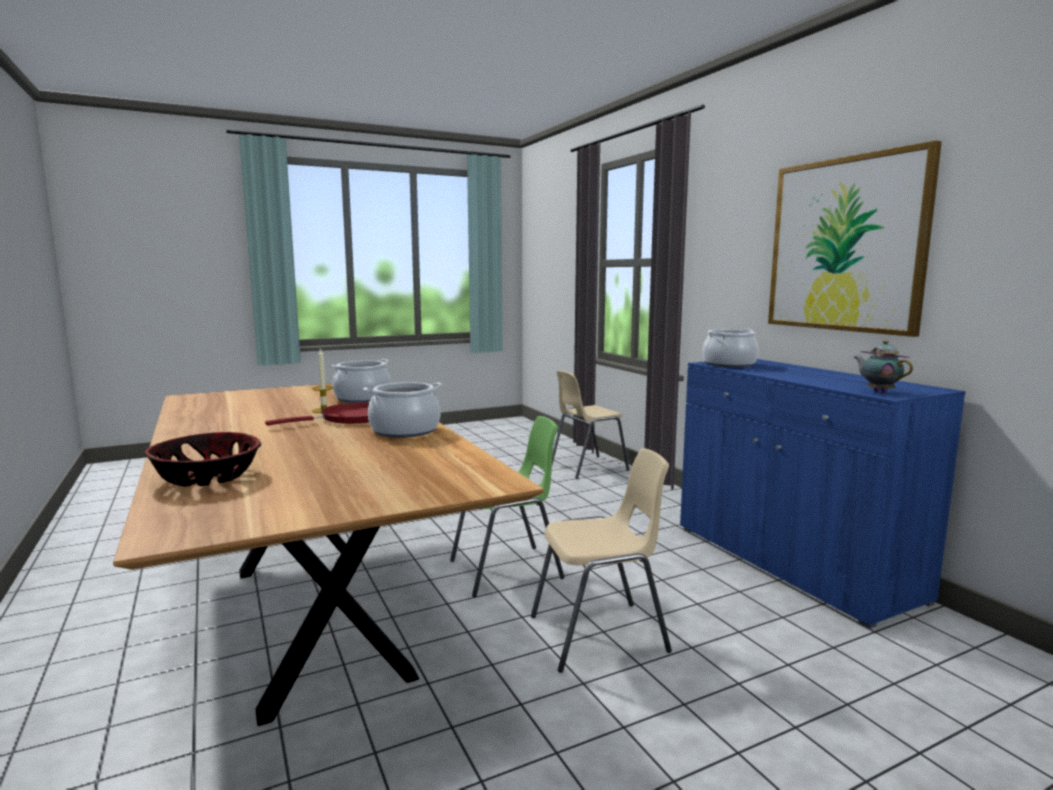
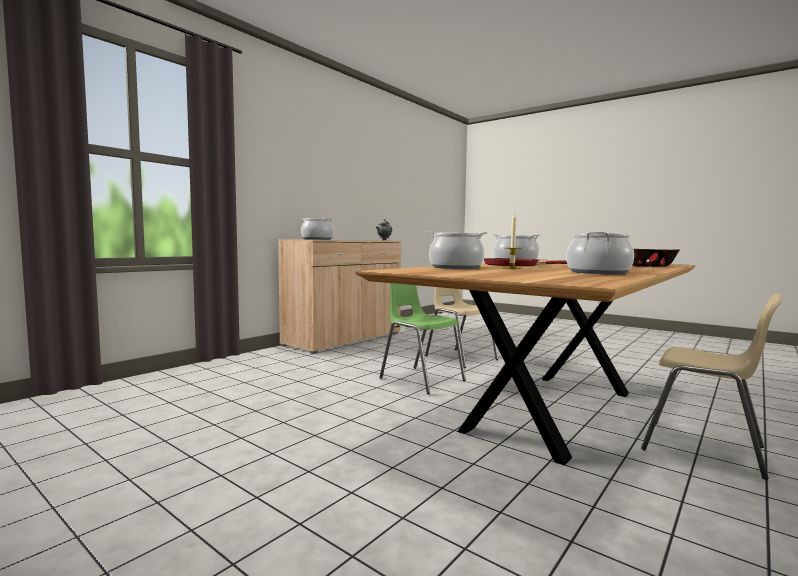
camera: 115 degrees left, 5 degrees down
beige chair [552,370,629,479] -> beige chair moved to [641,293,783,480]
blue cabinet [680,359,966,629] -> beige cabinet [278,239,401,354]
picture [768,140,942,337] -> none
none -> cooking pot [566,231,634,274]

